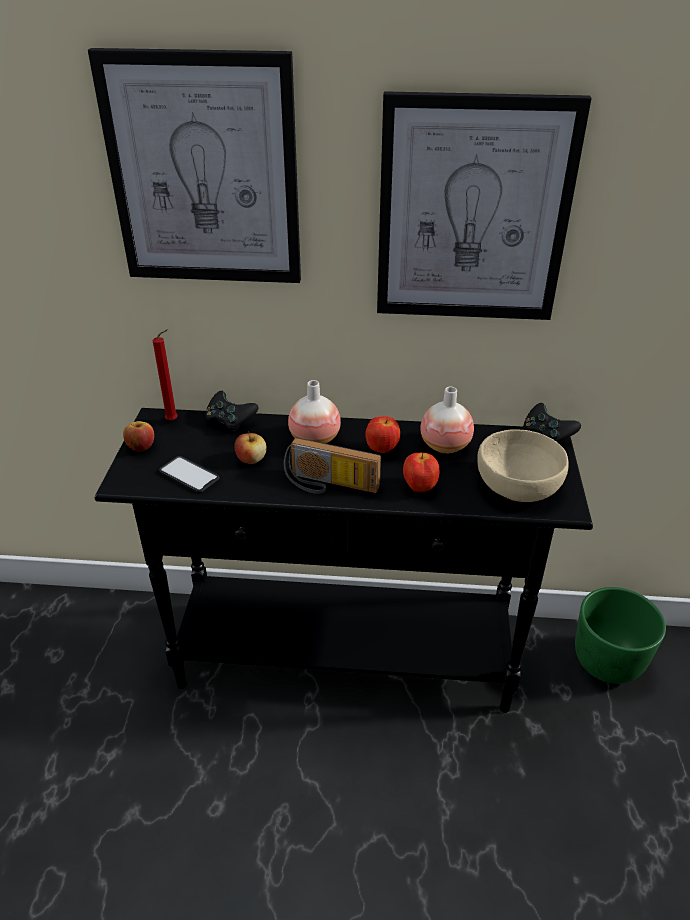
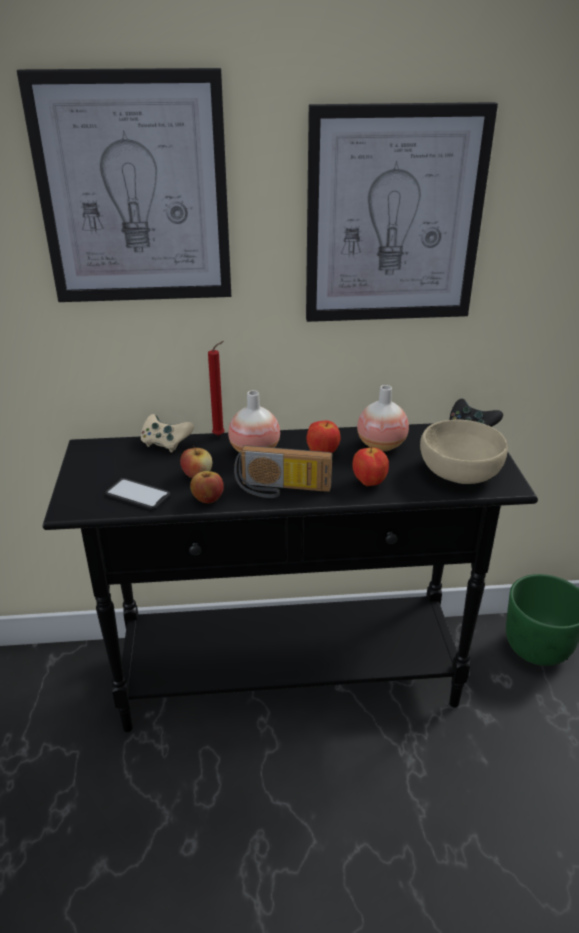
camera: 10 degrees left, 5 degrees down
apple [123,421,154,451] -> apple moved to [190,471,224,503]
red candle [153,329,178,421] -> red candle moved to [208,341,225,436]
black game controller [205,391,259,432] -> beige game controller [141,414,194,453]

